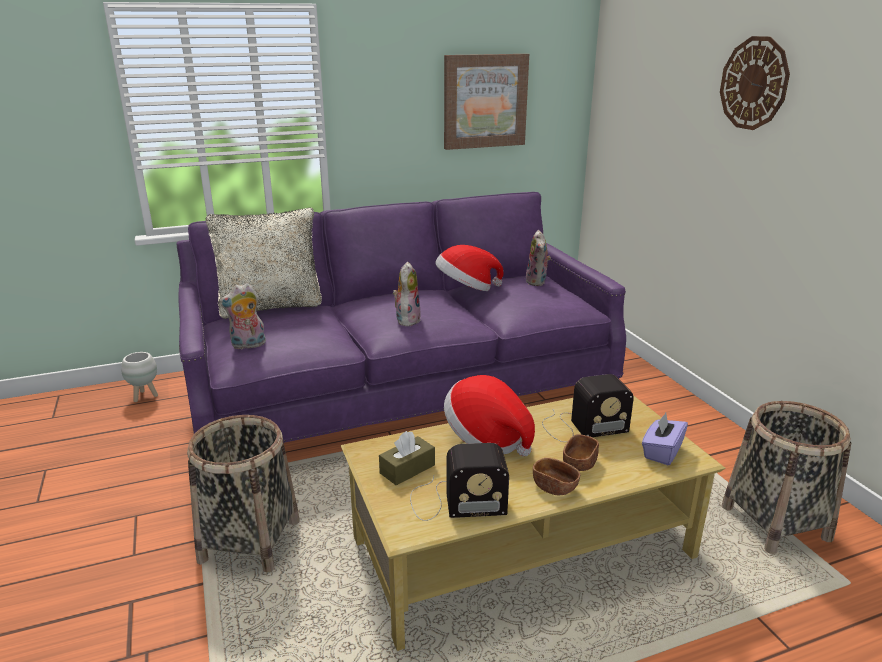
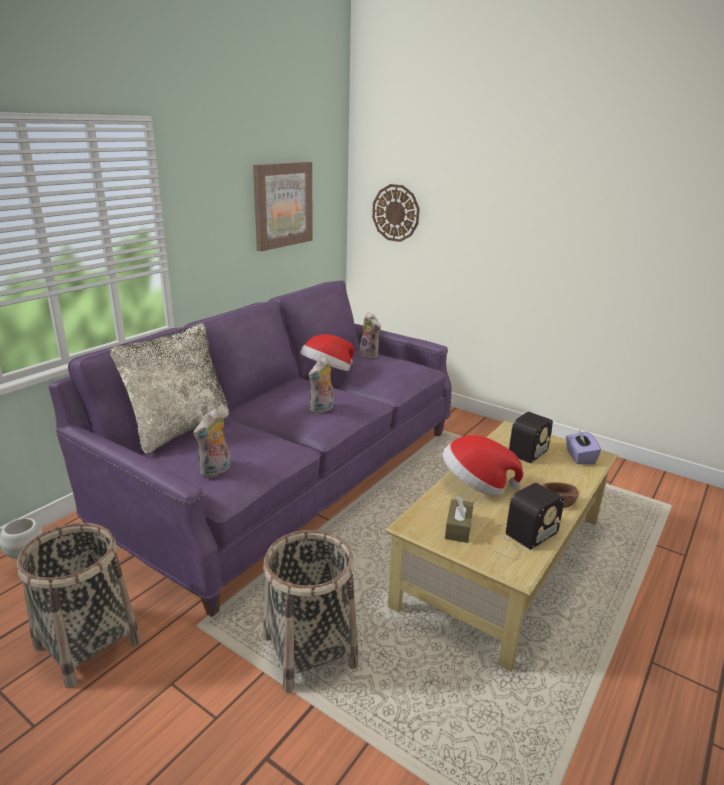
camera: 35 degrees left, 0 degrees up
plush toy [393,262,421,326] -> plush toy turned 120 degrees counterclockwise [308,357,334,414]
brown bowl [563,434,599,471] -> none
wall clock [720,36,790,130] -> wall clock moved to [372,184,420,242]
basket [722,401,851,554] -> basket moved to [17,523,141,689]

